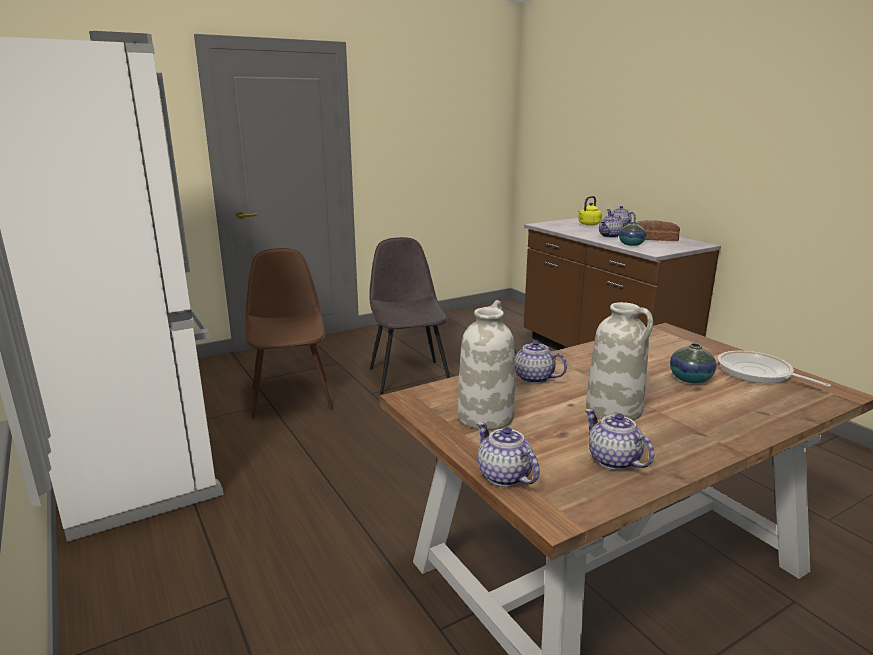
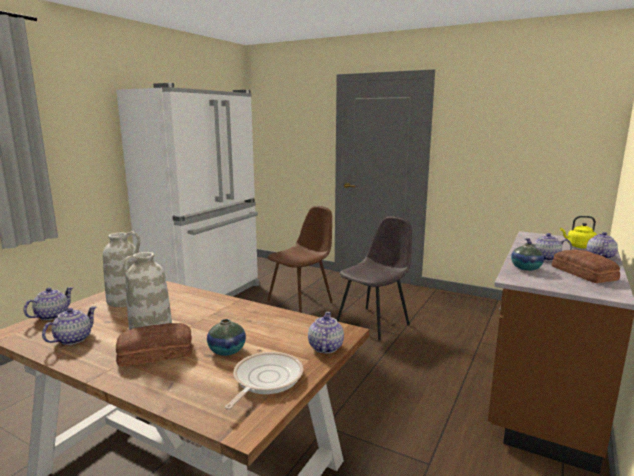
camera: 60 degrees right, 5 degrees down
teapot [514,340,567,384] -> teapot moved to [308,312,344,353]
none -> bread [116,323,192,367]

